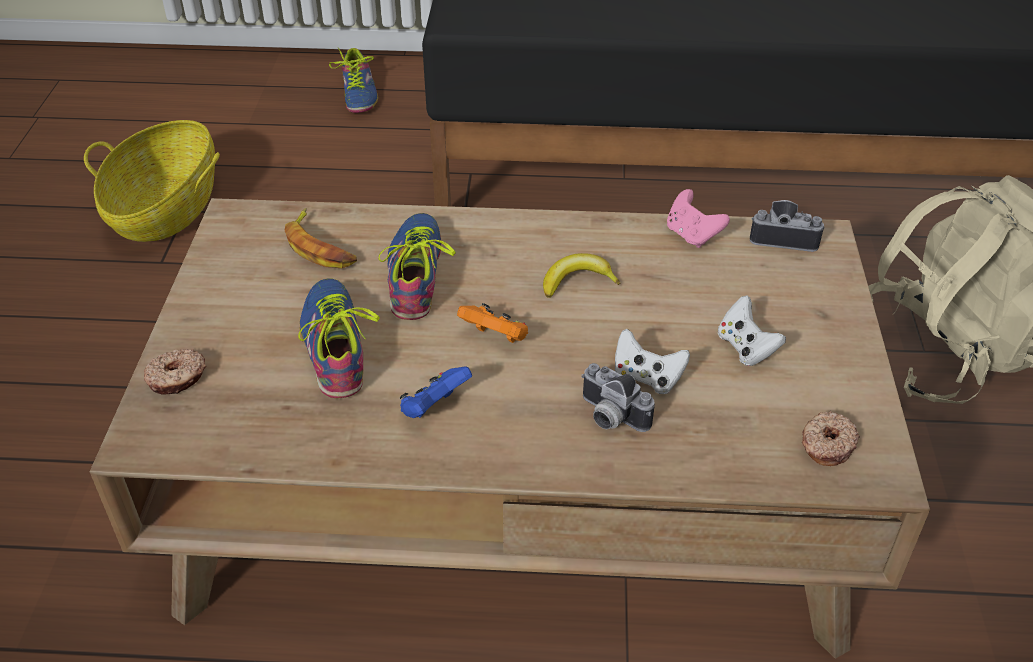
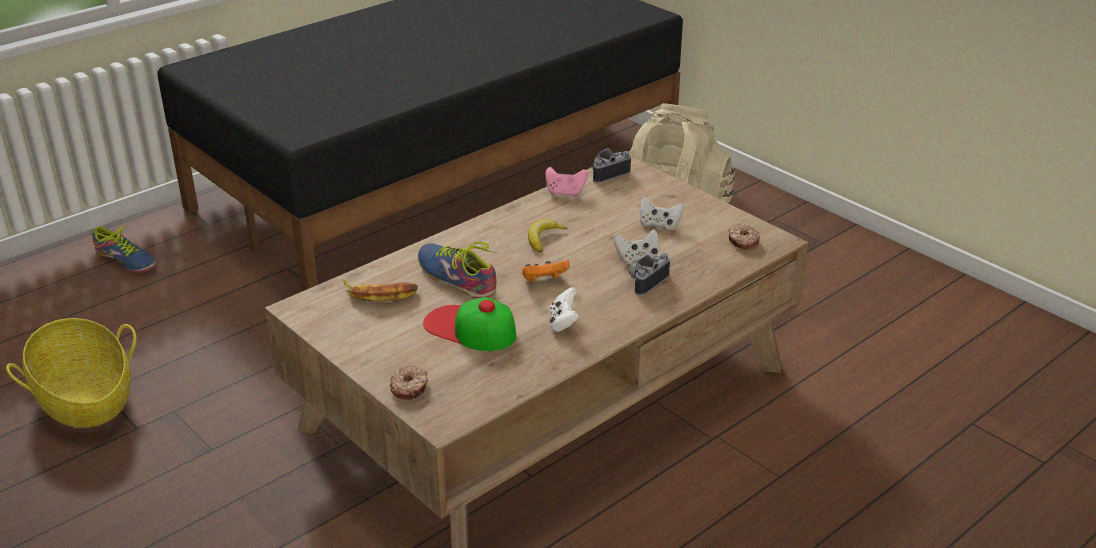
camera: 45 degrees left, 10 degrees down
shoe [298,279,380,398] -> cap [423,297,516,351]
blue game controller [400,366,472,418] -> white game controller [549,287,579,332]
camera [581,363,655,432] -> camera turned 135 degrees clockwise [628,253,670,296]

